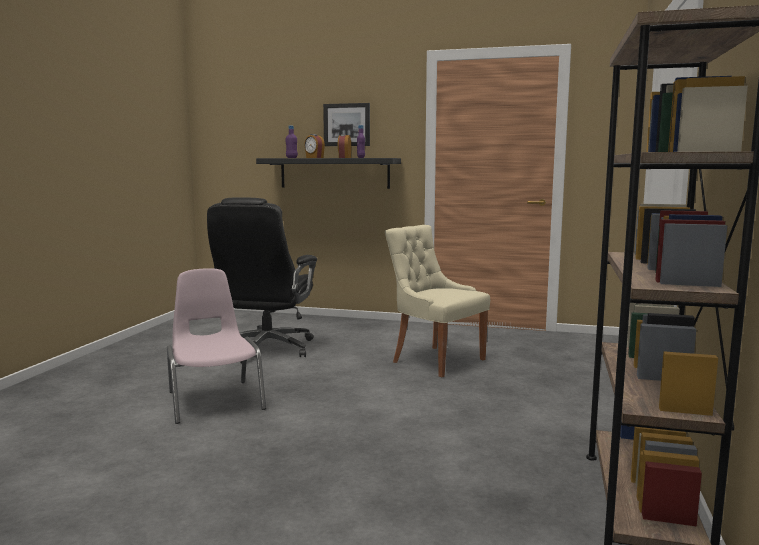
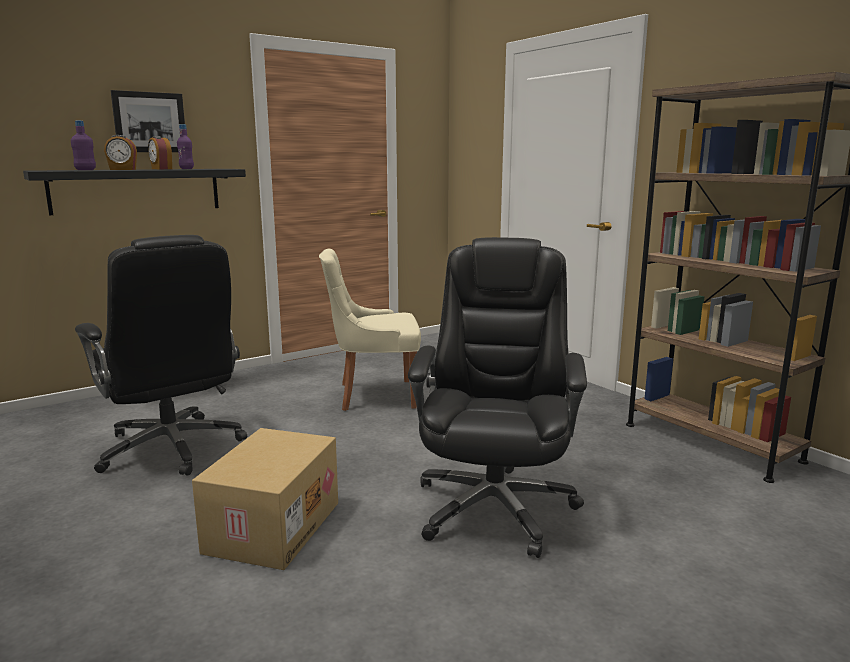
camera: 50 degrees left, 5 degrees up
pink chair [167,268,266,424] -> cardboard box [192,428,338,570]
none -> black office chair [408,237,587,558]

